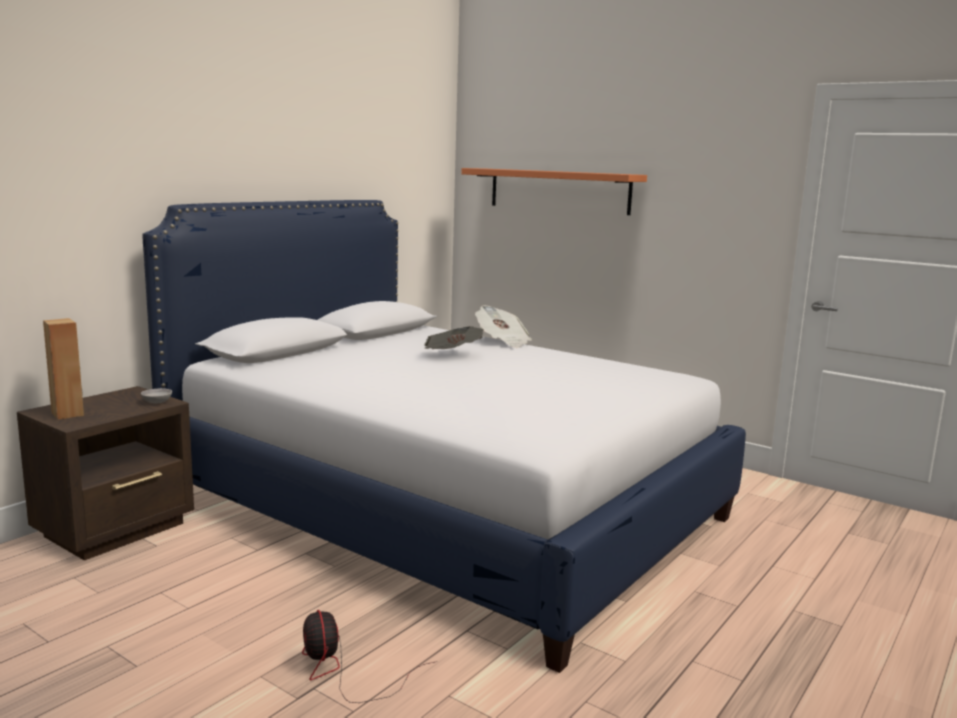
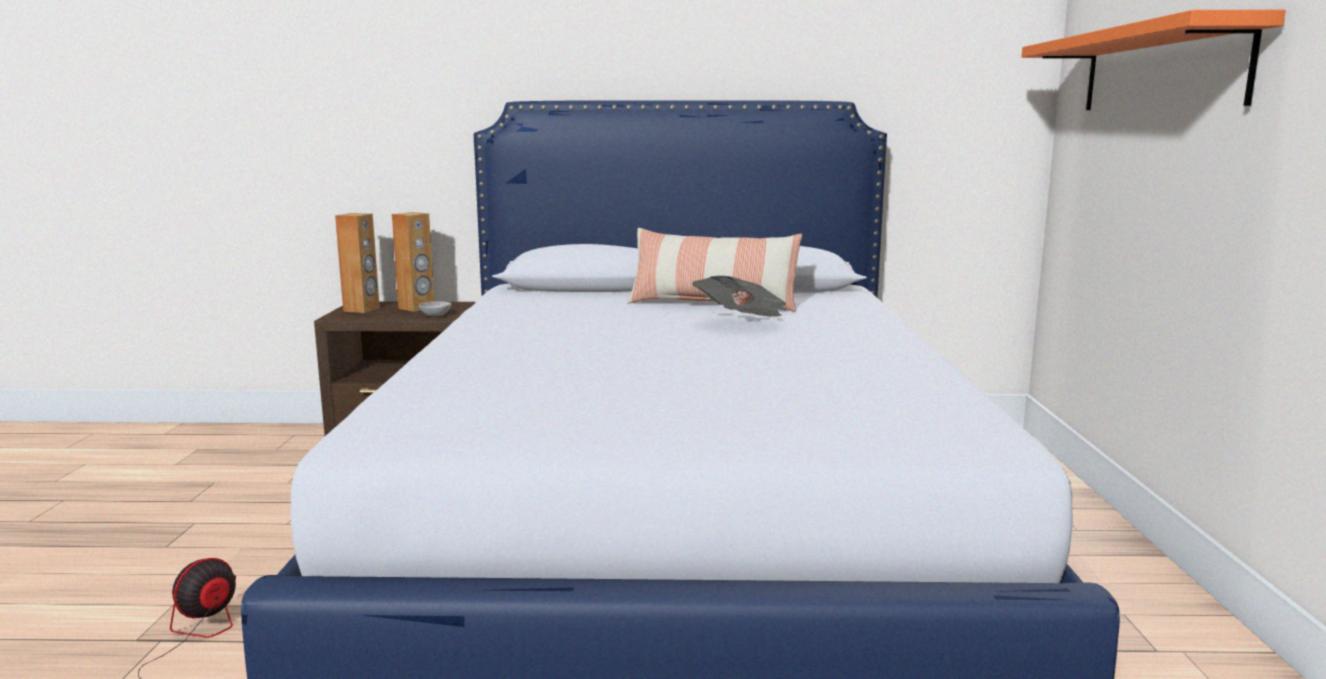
camera: 55 degrees right, 0 degrees up
newspaper [475,305,532,348] -> none
none -> brown speaker [392,212,434,312]
none -> pillow [627,228,802,312]

